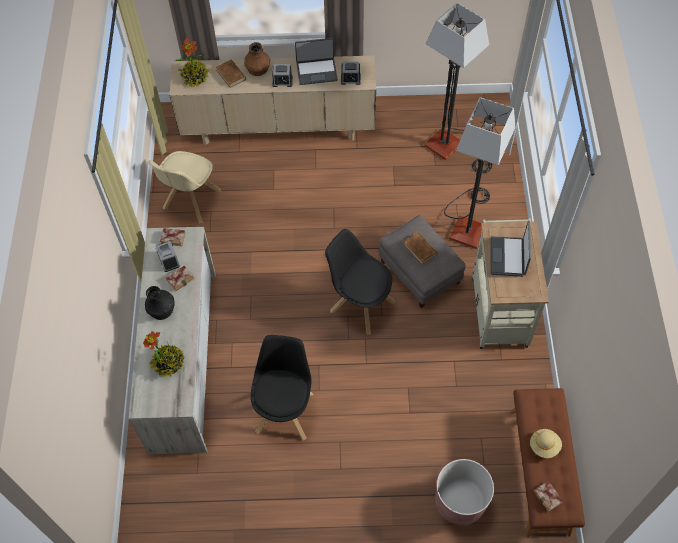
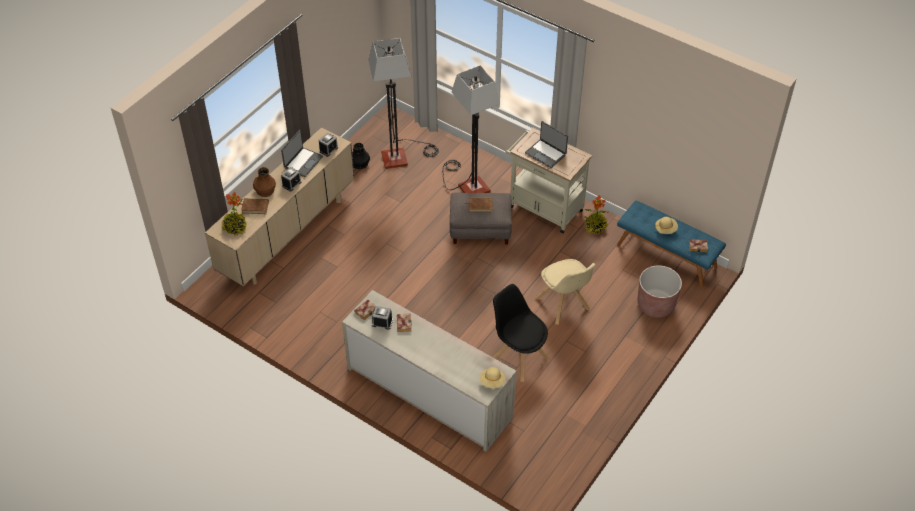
camera: 55 degrees left, 10 degrees down
potted plant [143,331,184,377] -> potted plant moved to [584,195,608,234]
black vase [145,286,175,320] -> black vase moved to [352,143,370,169]
beige chair [148,151,221,224] -> beige chair moved to [535,259,595,325]
black chair [325,229,395,335] -> none
brown bench [510,388,585,538] -> blue bench [617,200,726,288]
none -> beige hat [480,367,505,388]

